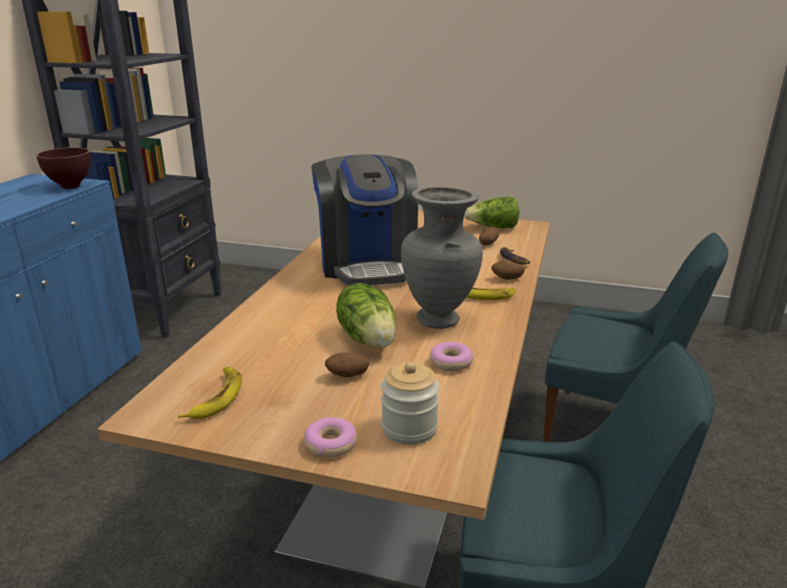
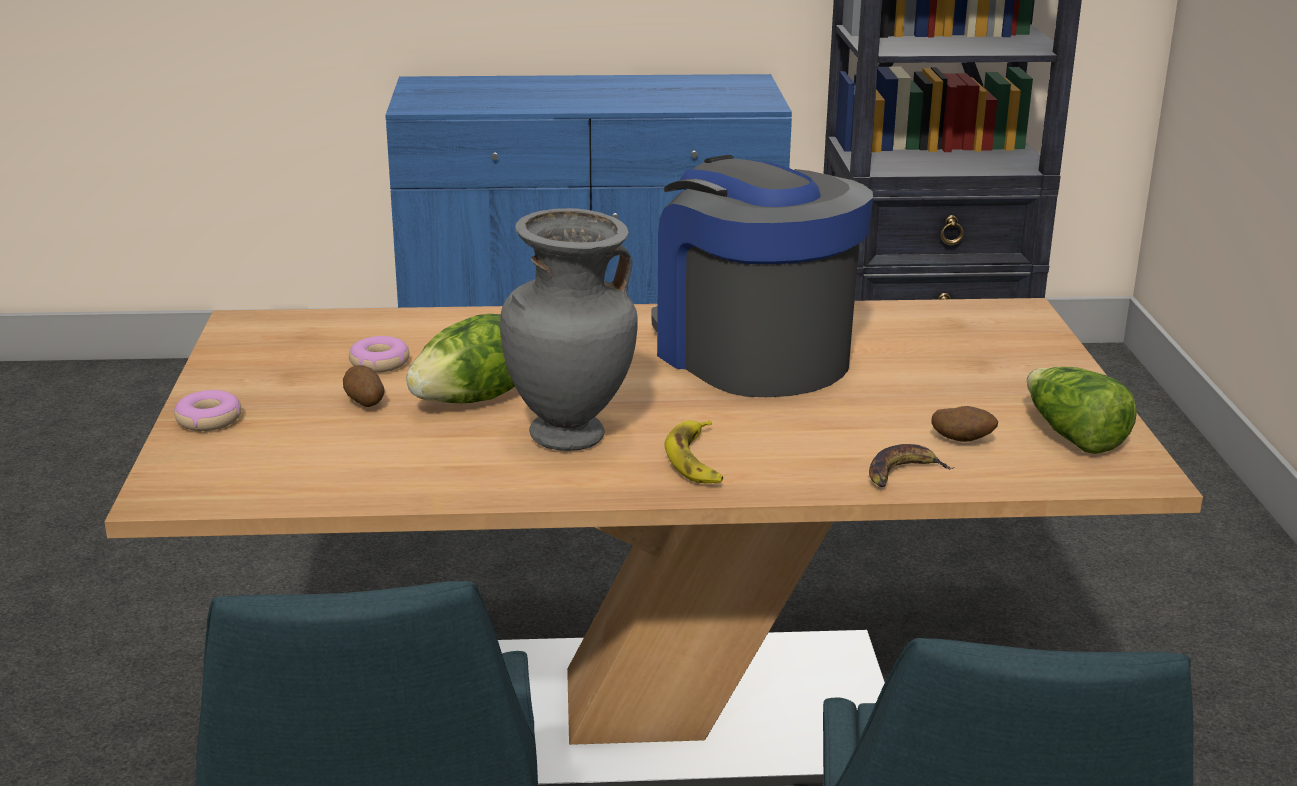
camera: 70 degrees right, 0 degrees up
brown bowl [36,147,91,189] -> none
banana [178,367,242,419] -> none
coffee machine [311,154,418,286] -> coffee machine turned 90 degrees clockwise [652,155,873,397]
jar [381,362,439,445] -> none
donut [430,342,473,371] -> donut moved to [349,336,409,373]
potato [492,261,525,280] -> none

